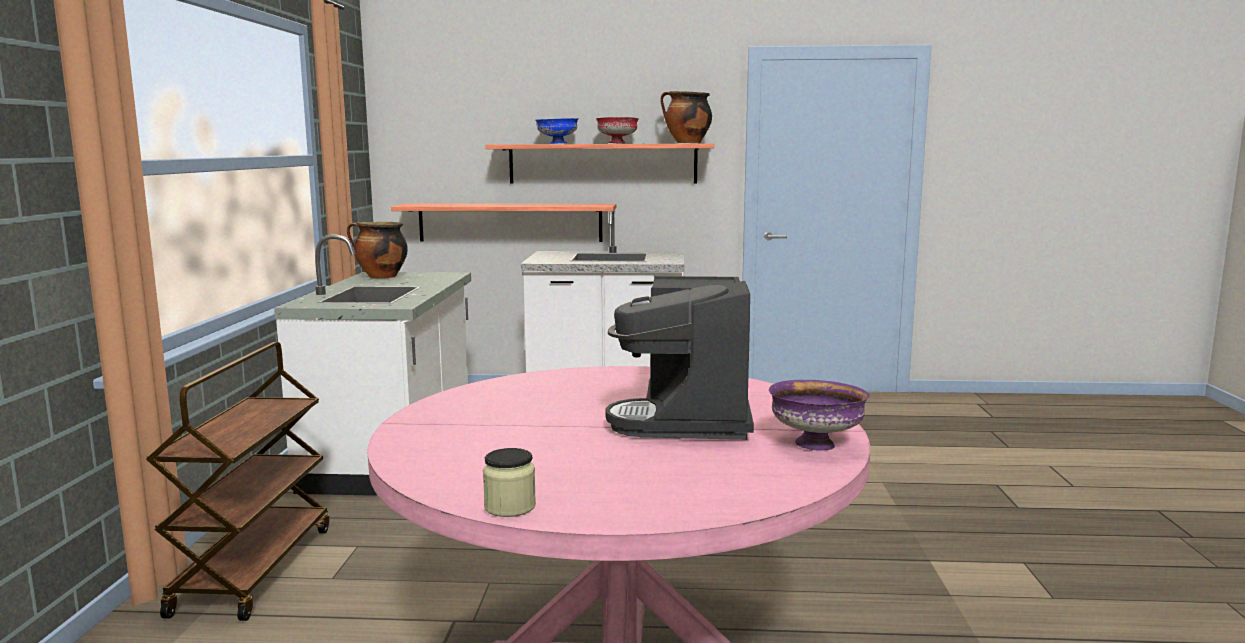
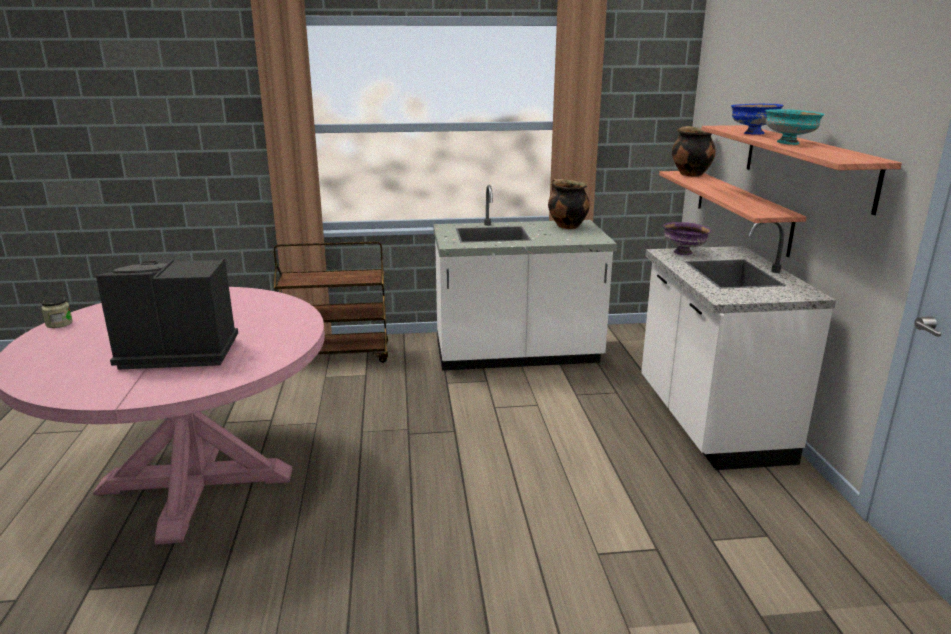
camera: 80 degrees right, 10 degrees up
red bowl [596,117,639,144] -> turquoise bowl [765,109,825,145]
cooking pot [660,91,712,143] -> cooking pot moved to [672,126,716,177]
purple bowl [769,380,870,451] -> purple bowl moved to [663,222,711,255]

